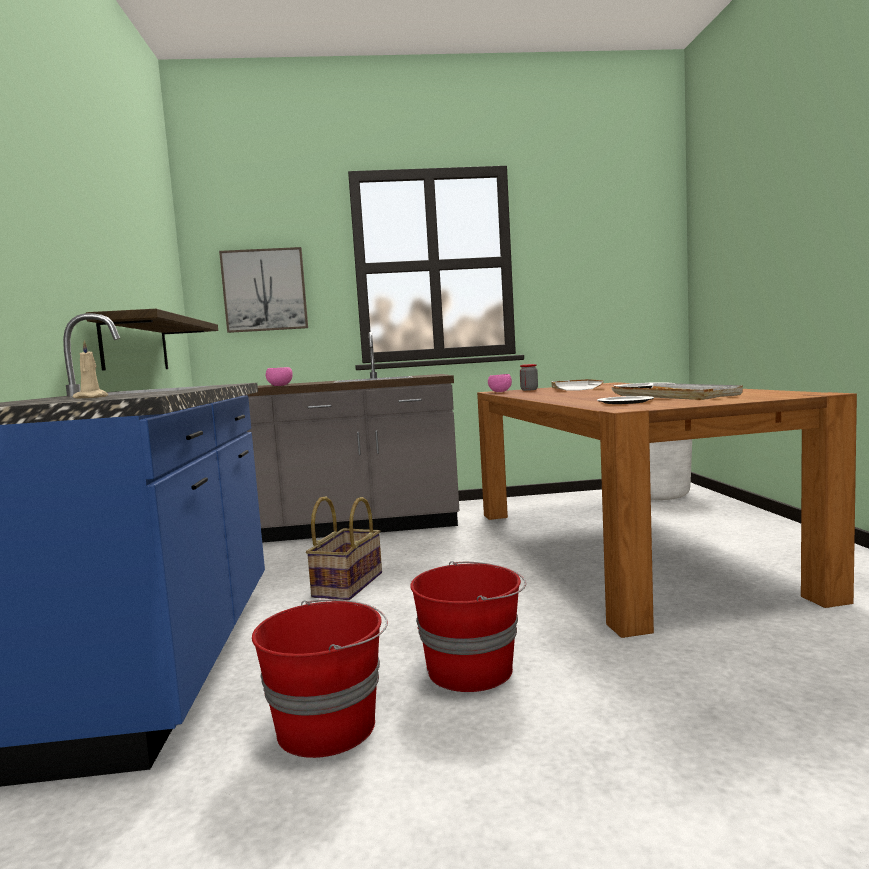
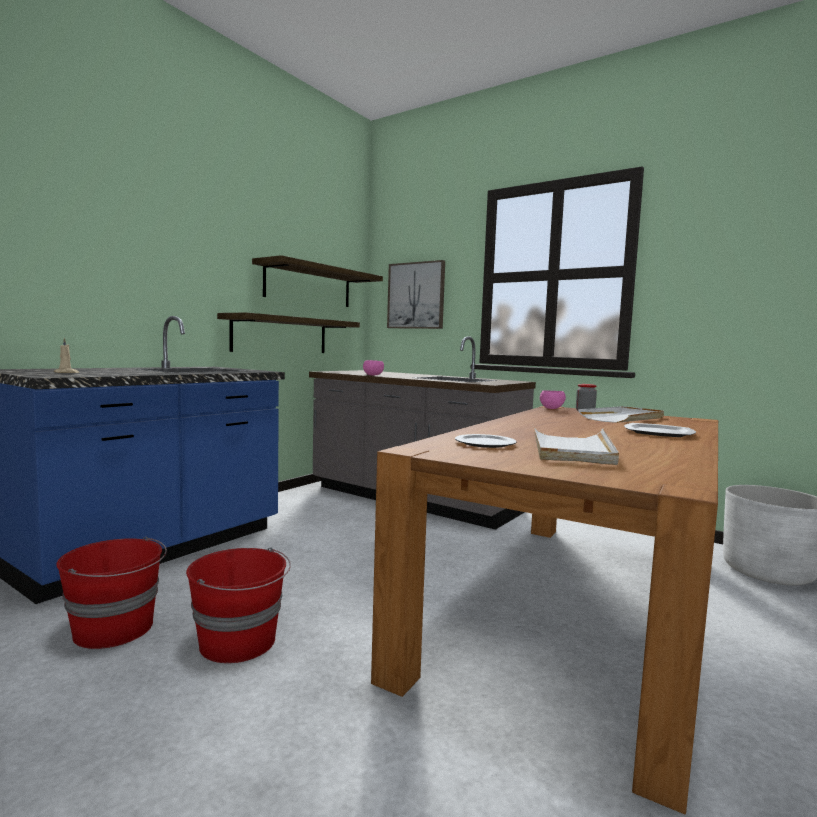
camera: 40 degrees right, 0 degrees up
basket [306,497,382,600] -> none
none -> shelf [252,255,383,307]

